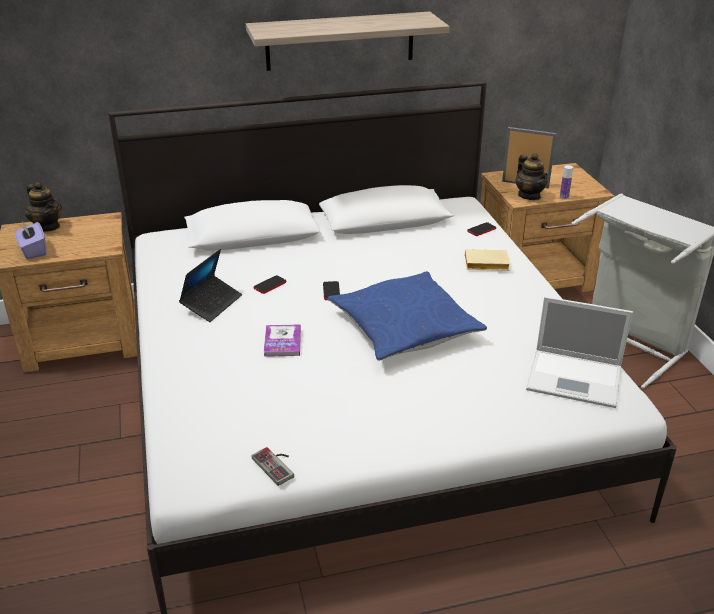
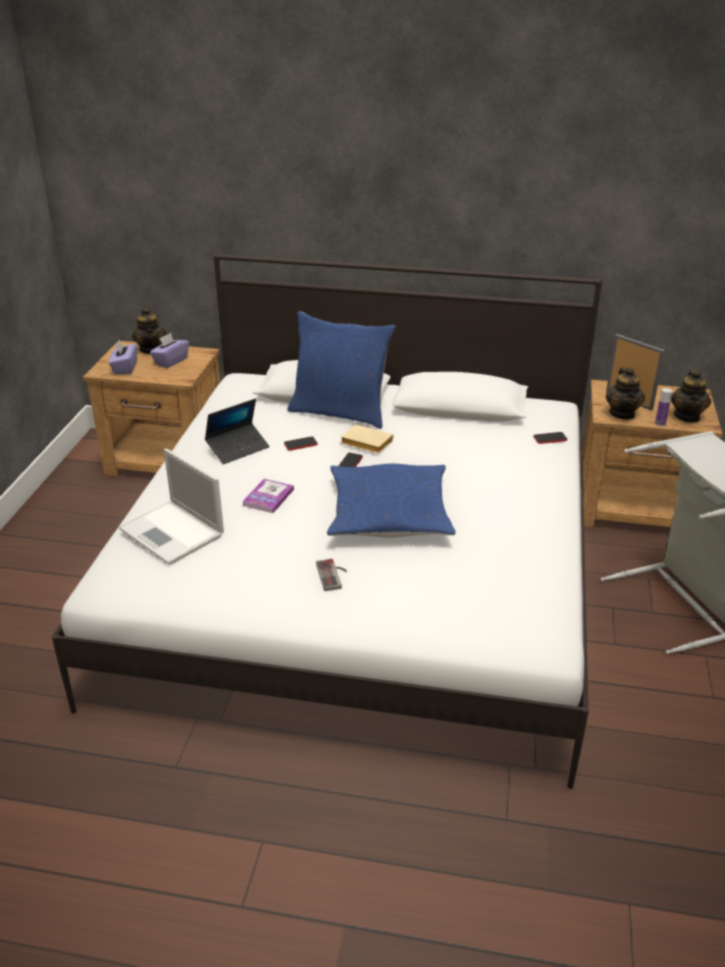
camera: 25 degrees right, 0 degrees up
shelf [246,12,450,71] -> none
game controller [251,447,294,486] -> game controller moved to [316,559,347,591]
beige book [465,249,510,271] -> beige book moved to [341,425,394,454]
laptop [526,296,633,408] -> laptop moved to [119,448,224,565]
none -> purple tissue box [150,333,189,368]
none -> blue pillow [287,311,396,429]
none -> teapot [671,370,711,423]

